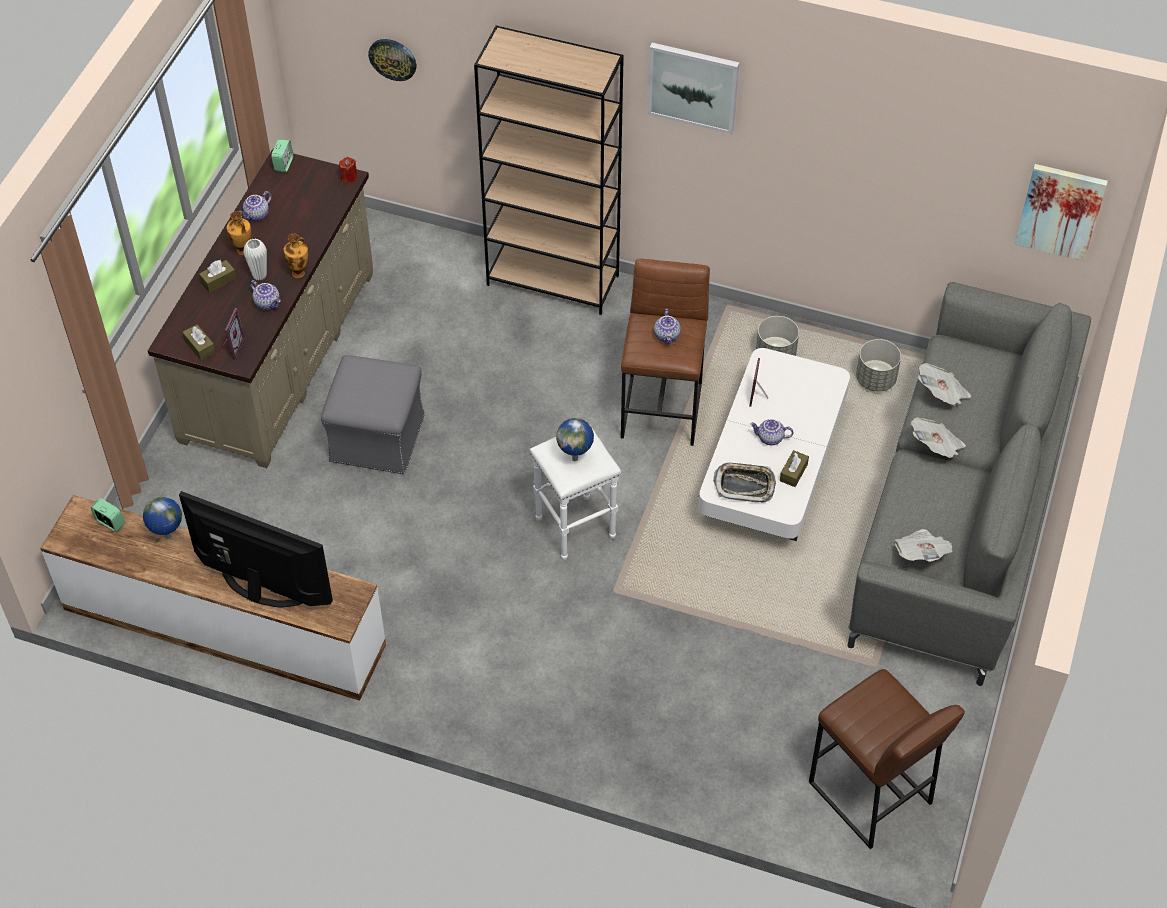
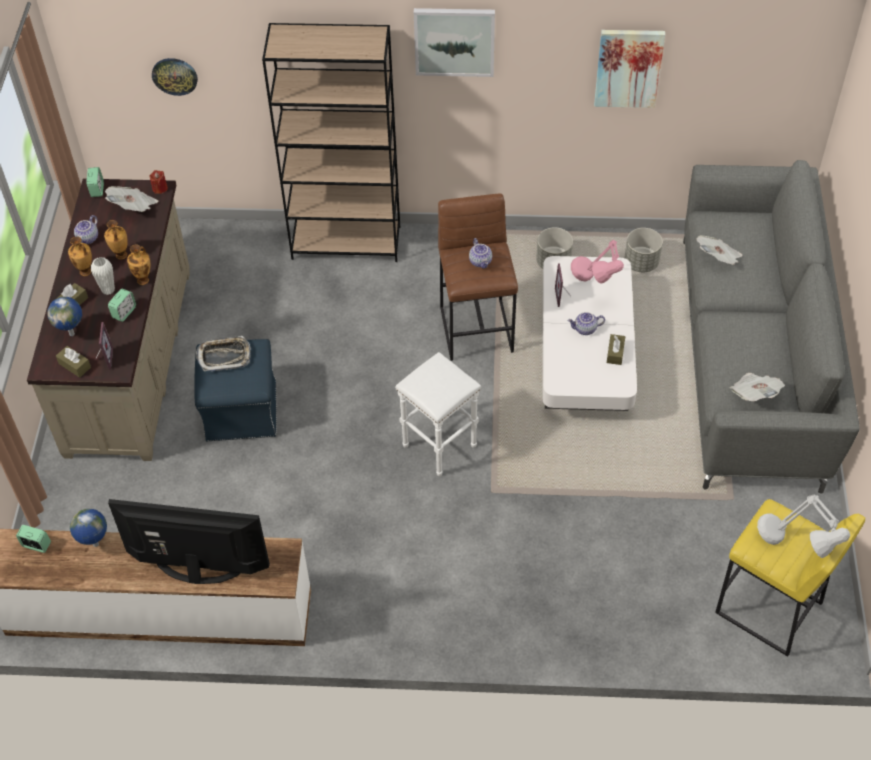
camera: 15 degrees left, 0 degrees up
teapot [250,280,281,310] -> alarm clock [108,289,136,322]
grey ottoman [321,355,425,474] -> blue ottoman [194,339,277,442]
globe [556,418,594,461] -> globe moved to [47,297,82,336]
tray [713,463,776,503] -> tray moved to [196,336,251,371]
brown stool [809,669,965,849] -> yellow stool [715,499,865,657]
newspaper [911,417,966,458] -> newspaper moved to [105,186,158,212]
picture [1015,164,1108,261] -> picture moved to [594,30,665,108]
none -> vase [104,220,128,259]
none -> pink table lamp [571,240,624,283]
none -> grey table lamp [757,495,850,558]

